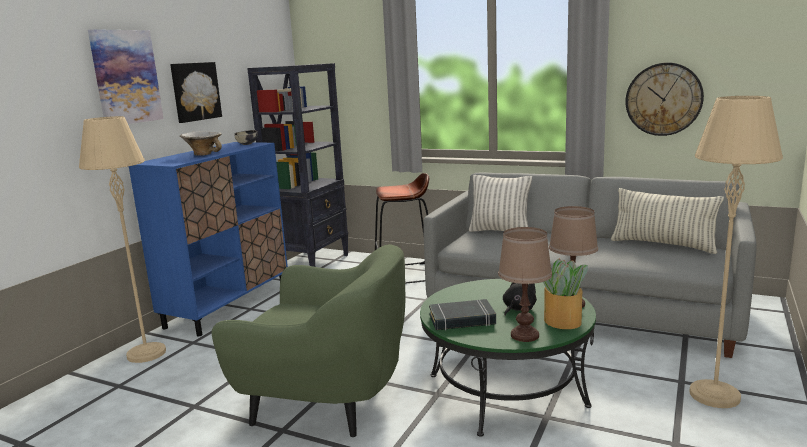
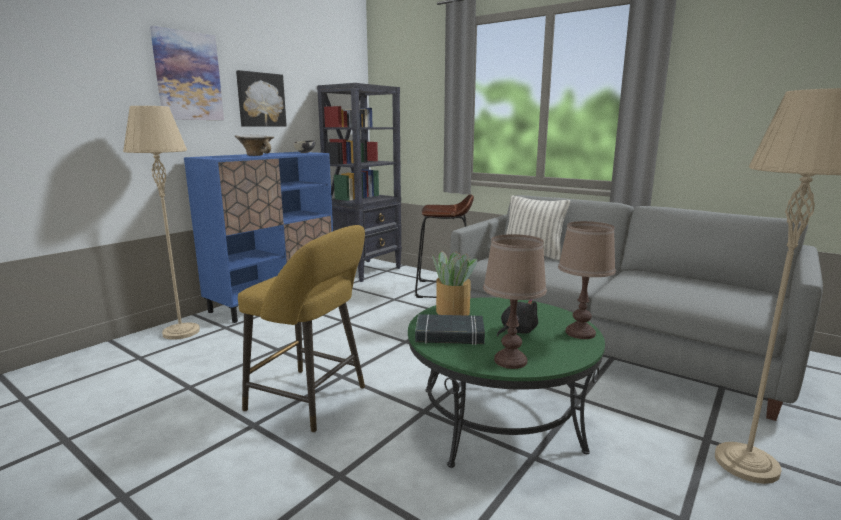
camera: 10 degrees right, 0 degrees up
green armchair [212,244,405,437] -> yellow stool [238,225,365,433]
potted plant [543,258,588,329] -> potted plant moved to [432,251,477,316]
pillow [611,188,724,254] -> none
wall clock [625,63,704,136] -> none

